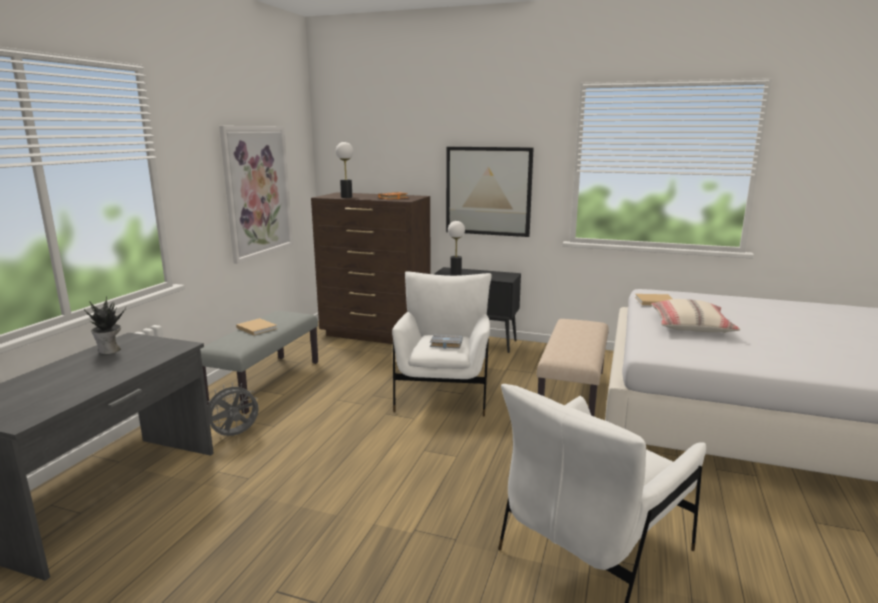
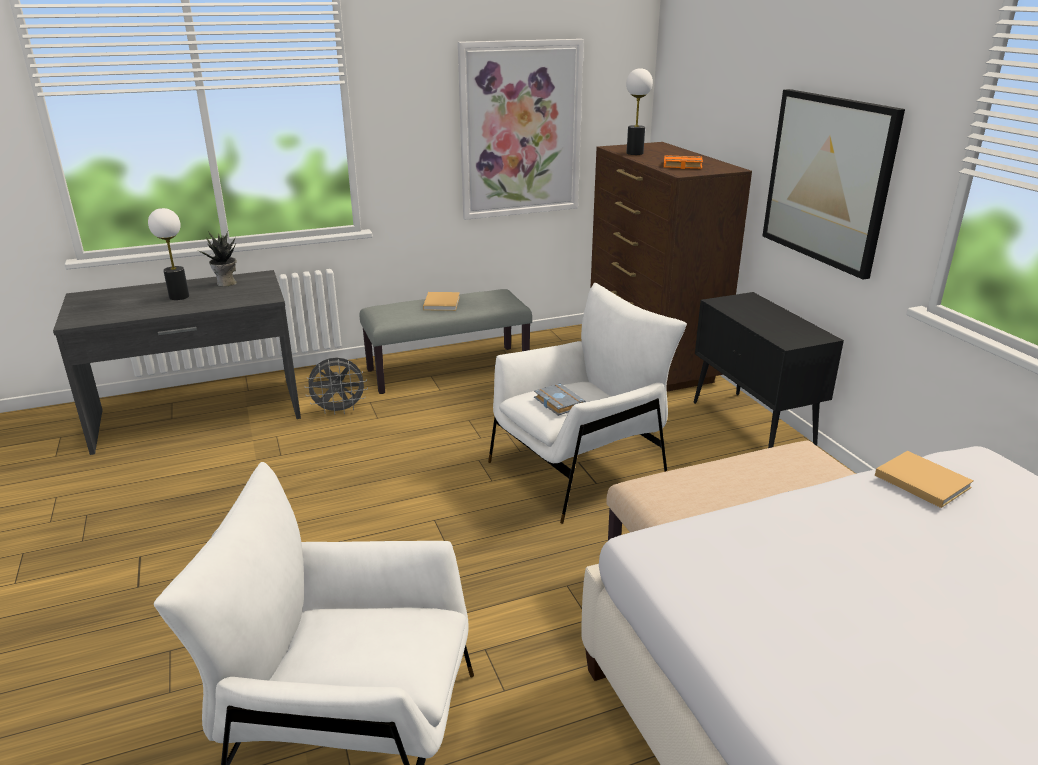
camera: 50 degrees right, 10 degrees up
grey fan [208,383,259,436] -> grey fan turned 150 degrees clockwise [305,358,368,415]
table lamp [448,221,465,275] -> table lamp moved to [148,208,189,300]
beige pillow [651,299,740,333] -> none

